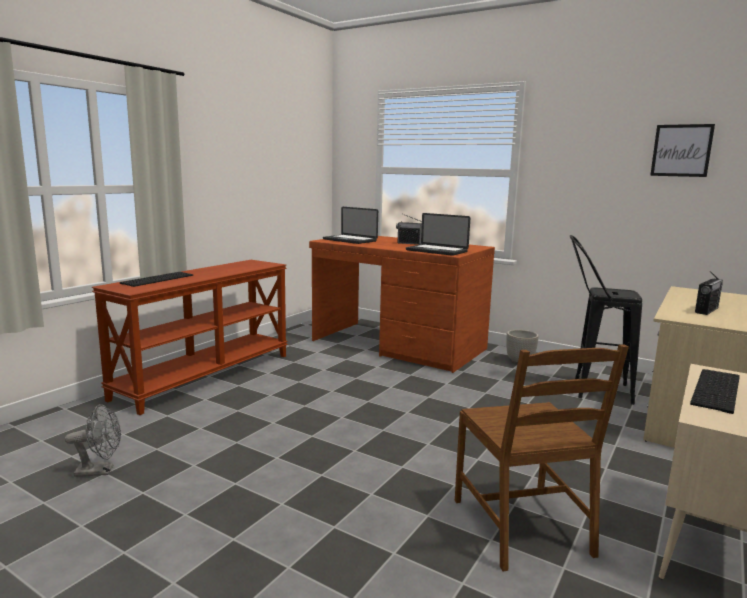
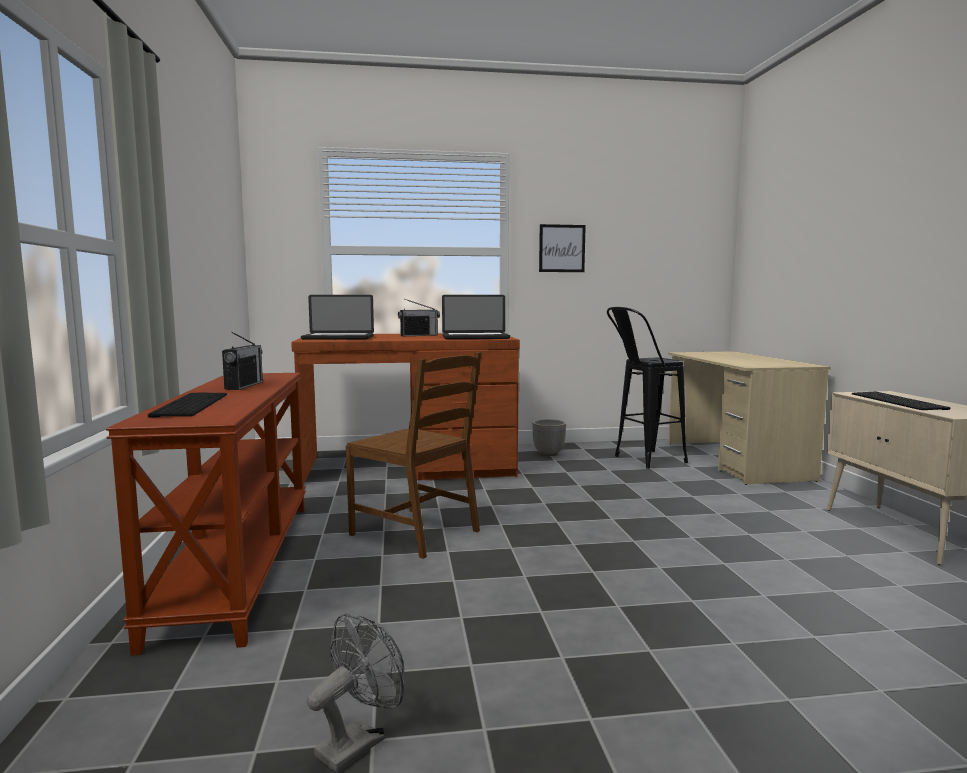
camera: 40 degrees left, 5 degrees down
brown chair [455,345,629,571] -> brown chair moved to [346,352,482,559]
picture [650,124,715,177] -> picture moved to [539,224,586,272]
radio [695,271,723,315] -> radio moved to [222,332,263,390]

